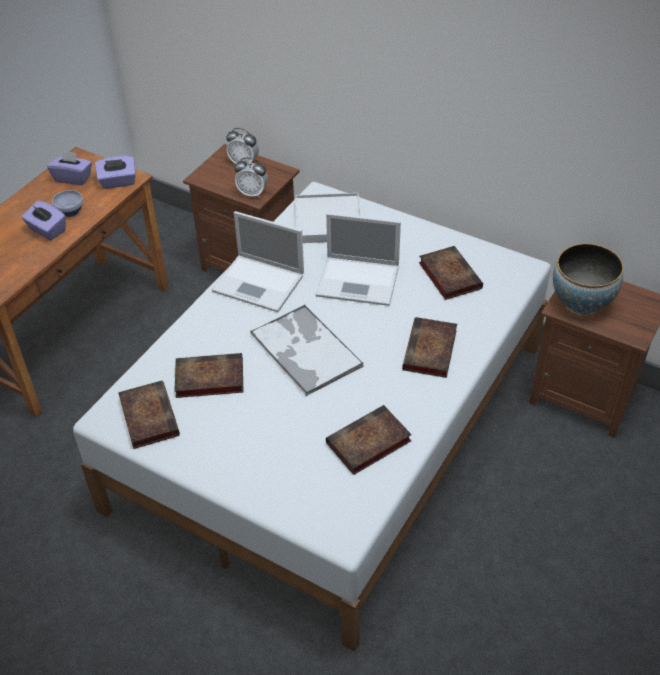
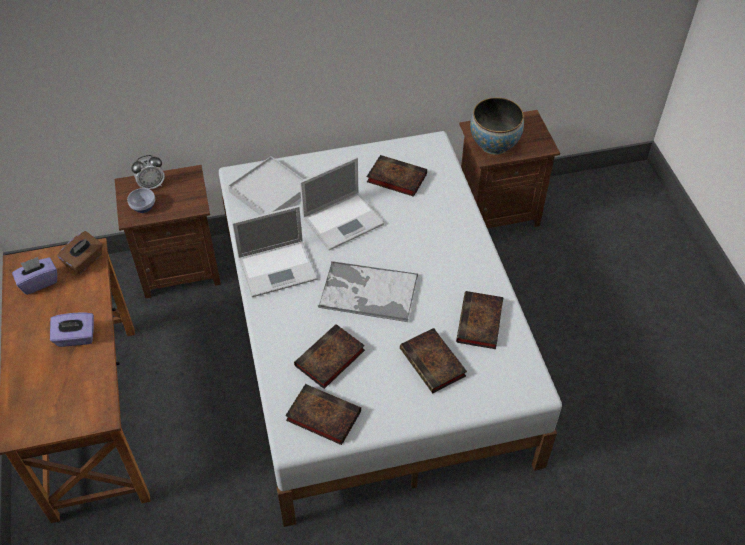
camera: 45 degrees left, 5 degrees up
bowl [52,190,83,217] -> bowl moved to [127,188,155,213]
purple tissue box [95,156,136,189] -> brown tissue box [57,231,103,274]
alarm clock [234,158,268,198] -> none
book [402,317,457,378] -> book moved to [400,328,467,393]

